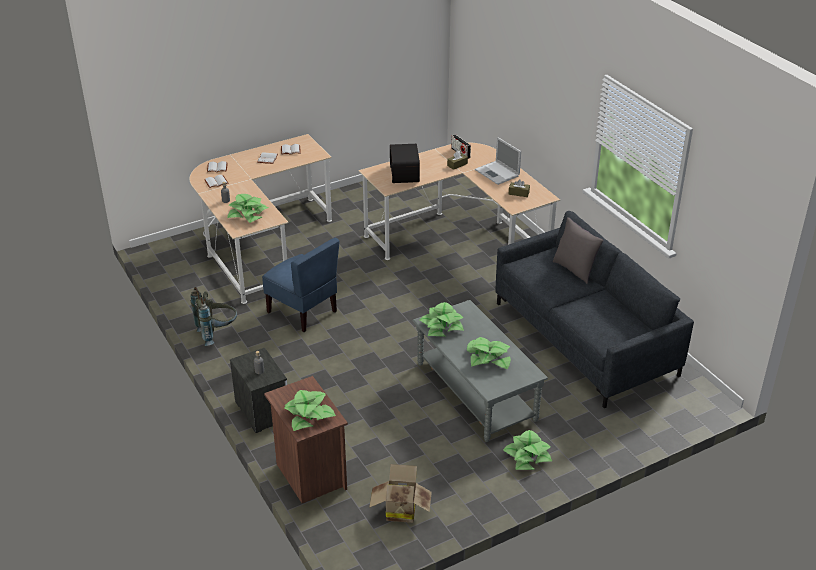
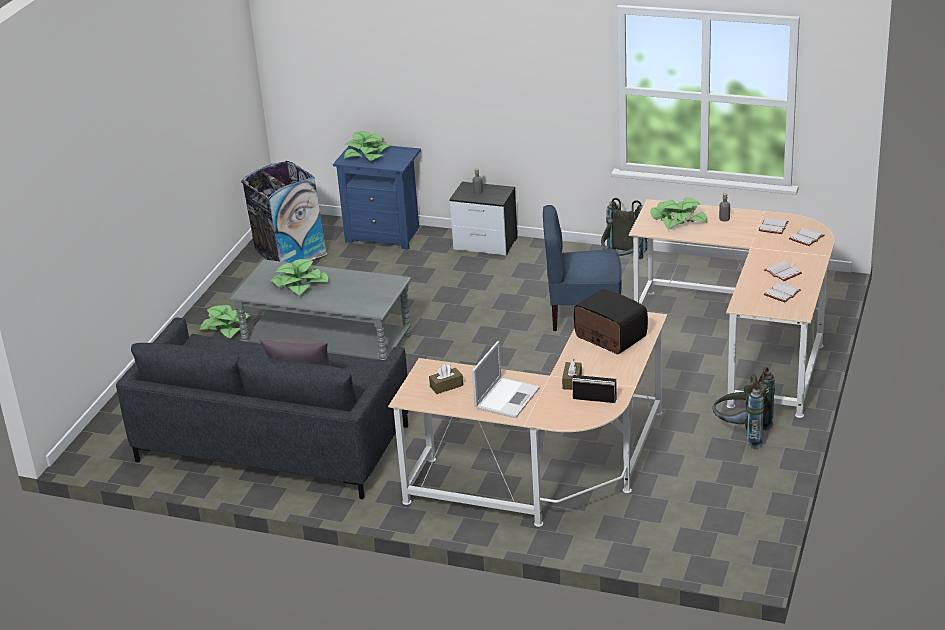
camera: 140 degrees right, 5 degrees down
brown nightstand [264,376,348,503] -> blue nightstand [333,146,421,250]
cardboard box [369,464,432,523] -> trash can [241,161,328,263]
potted plant [419,302,464,337] -> none
laptop [475,137,521,185] -> laptop turned 105 degrees clockwise [472,341,540,418]
none -> grey backpack [712,367,775,449]

